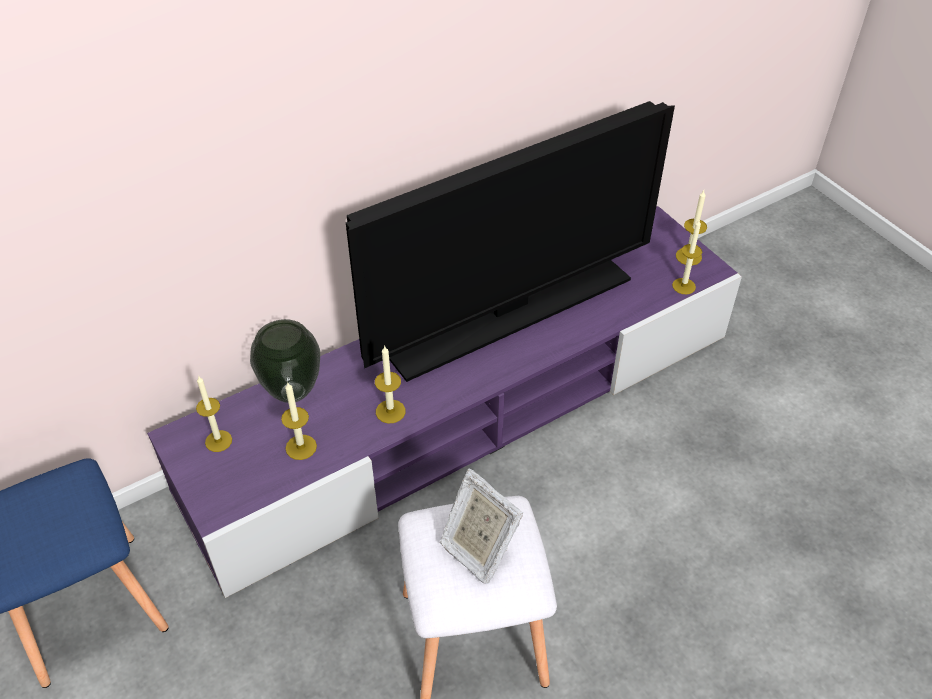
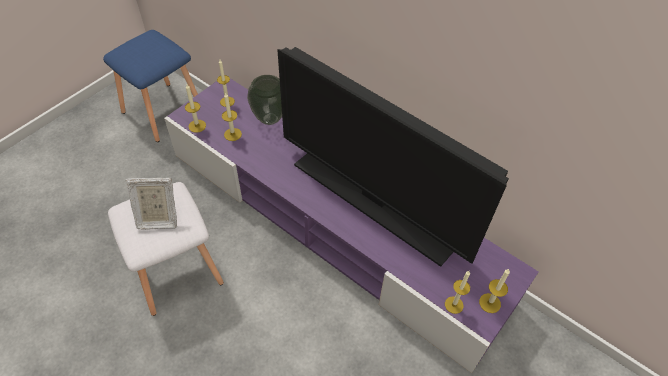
camera: 70 degrees right, 5 degrees up
candle [375,346,405,423] -> candle moved to [185,85,206,133]
picture frame [440,469,523,584] -> picture frame turned 120 degrees counterclockwise [126,178,177,230]

